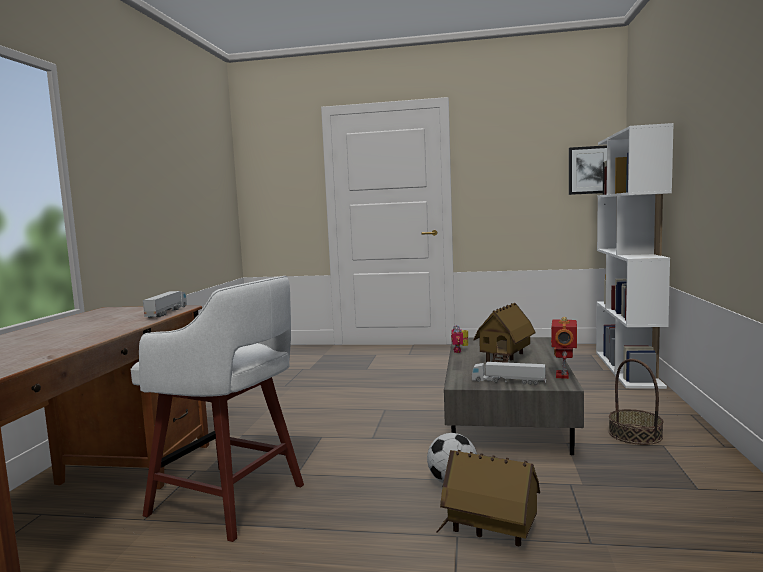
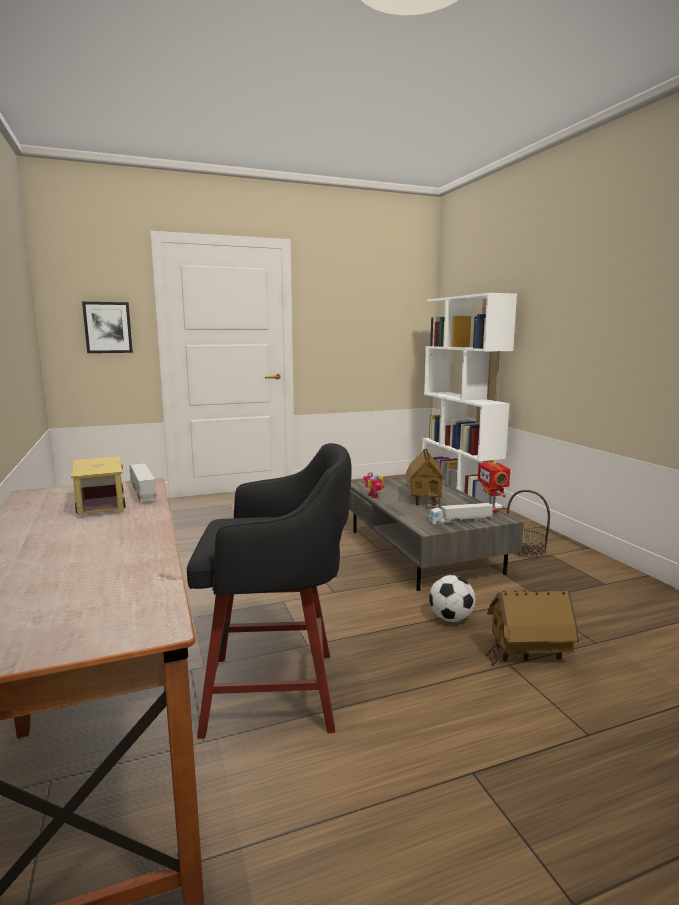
camera: 30 degrees left, 5 degrees up
white stool [131,276,304,542] -> black stool [187,443,351,739]
picture [569,145,607,195] -> picture moved to [82,302,133,353]
none -> toy truck [71,456,126,515]

